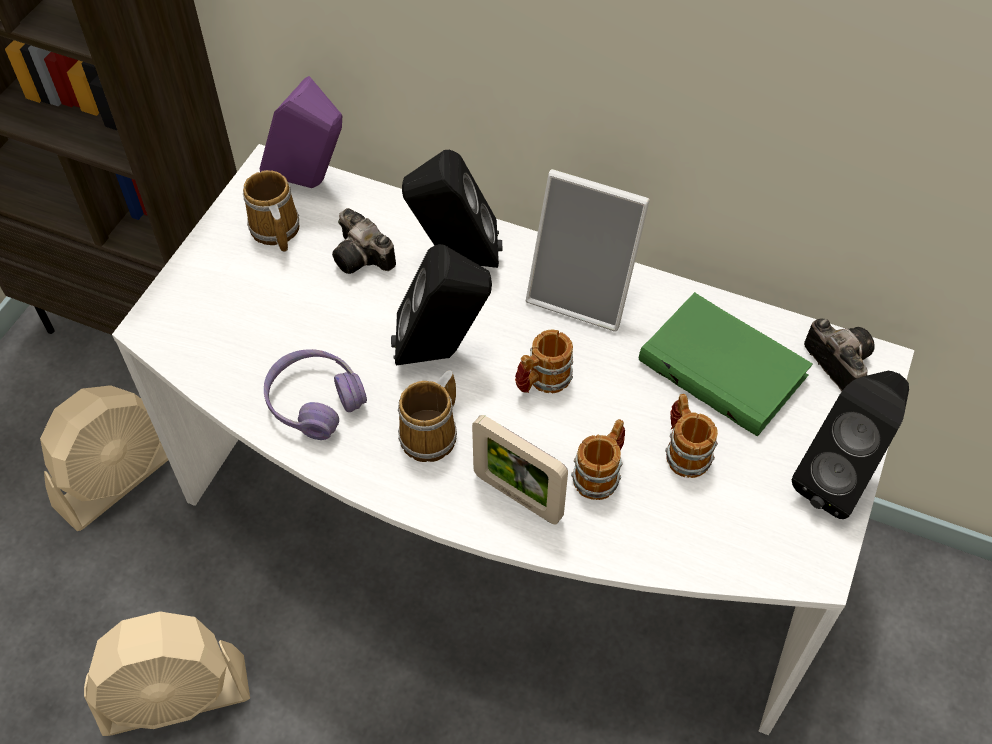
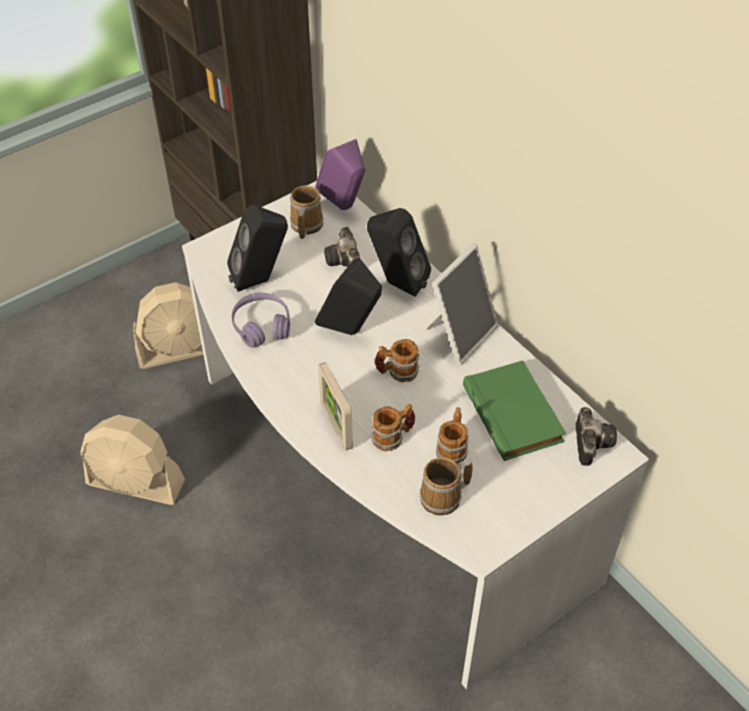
camera: 30 degrees right, 5 degrees down
mug [398,370,457,462] -> mug moved to [420,457,472,516]
picture frame [526,169,650,332] -> picture frame turned 105 degrees counterclockwise [427,244,499,365]
black speaker [792,371,909,519] -> black speaker moved to [227,205,288,292]

